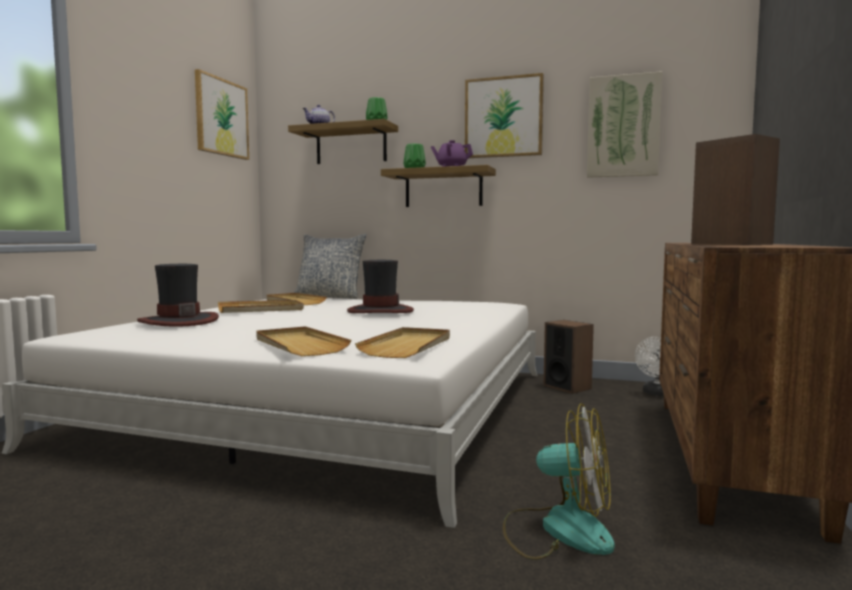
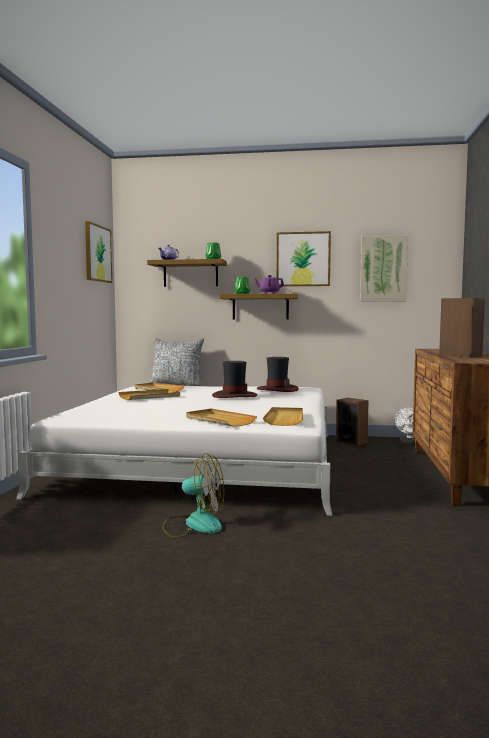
camera: 10 degrees left, 0 degrees up
hat [137,264,219,327] -> hat moved to [257,357,299,392]
fan [503,403,615,560] -> fan moved to [162,453,224,538]

